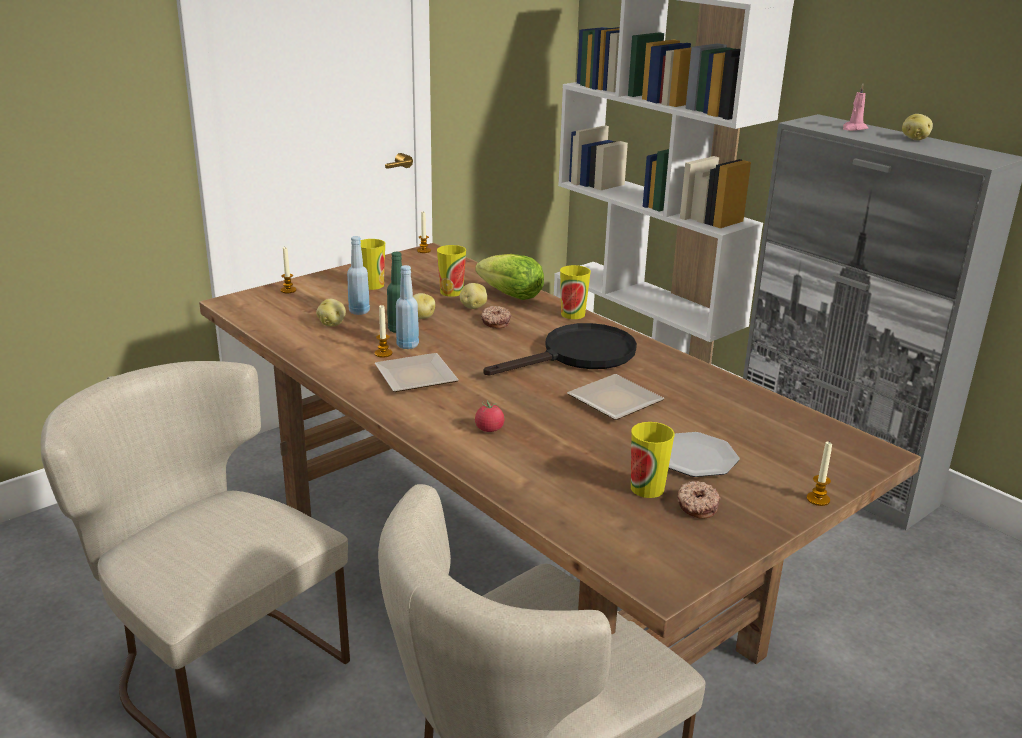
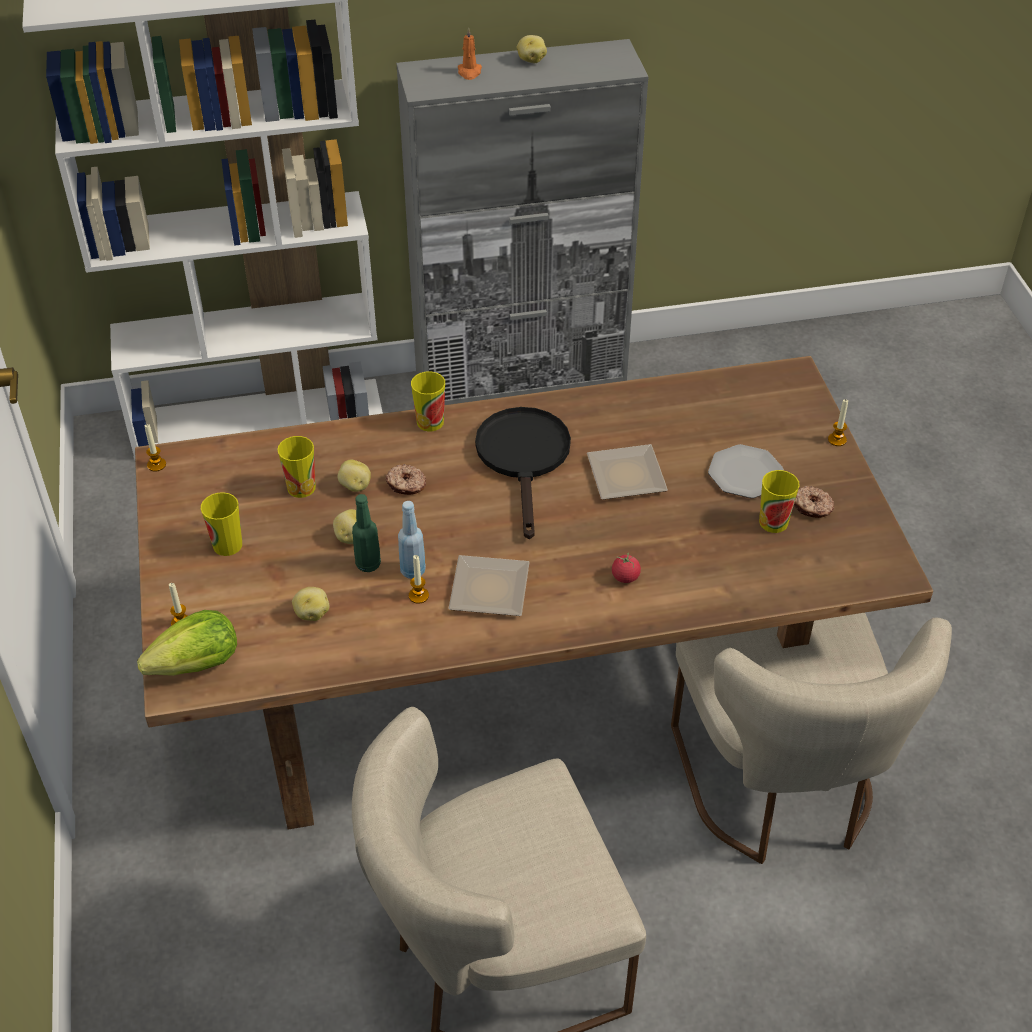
camera: 60 degrees left, 20 degrees up
blue bottle [347,236,370,315] -> none
lettuce [475,254,544,300] -> lettuce moved to [137,610,237,676]
pink candle [843,84,869,131] -> orange candle [458,27,482,80]

